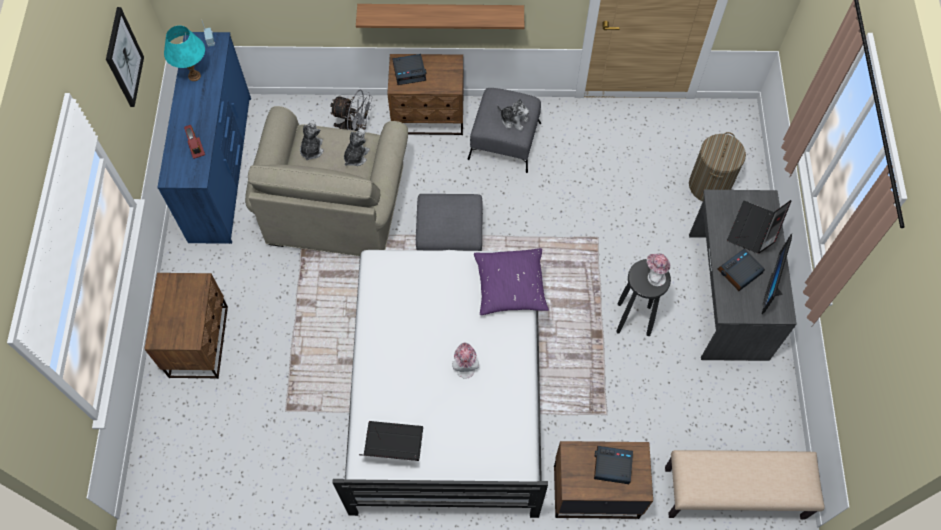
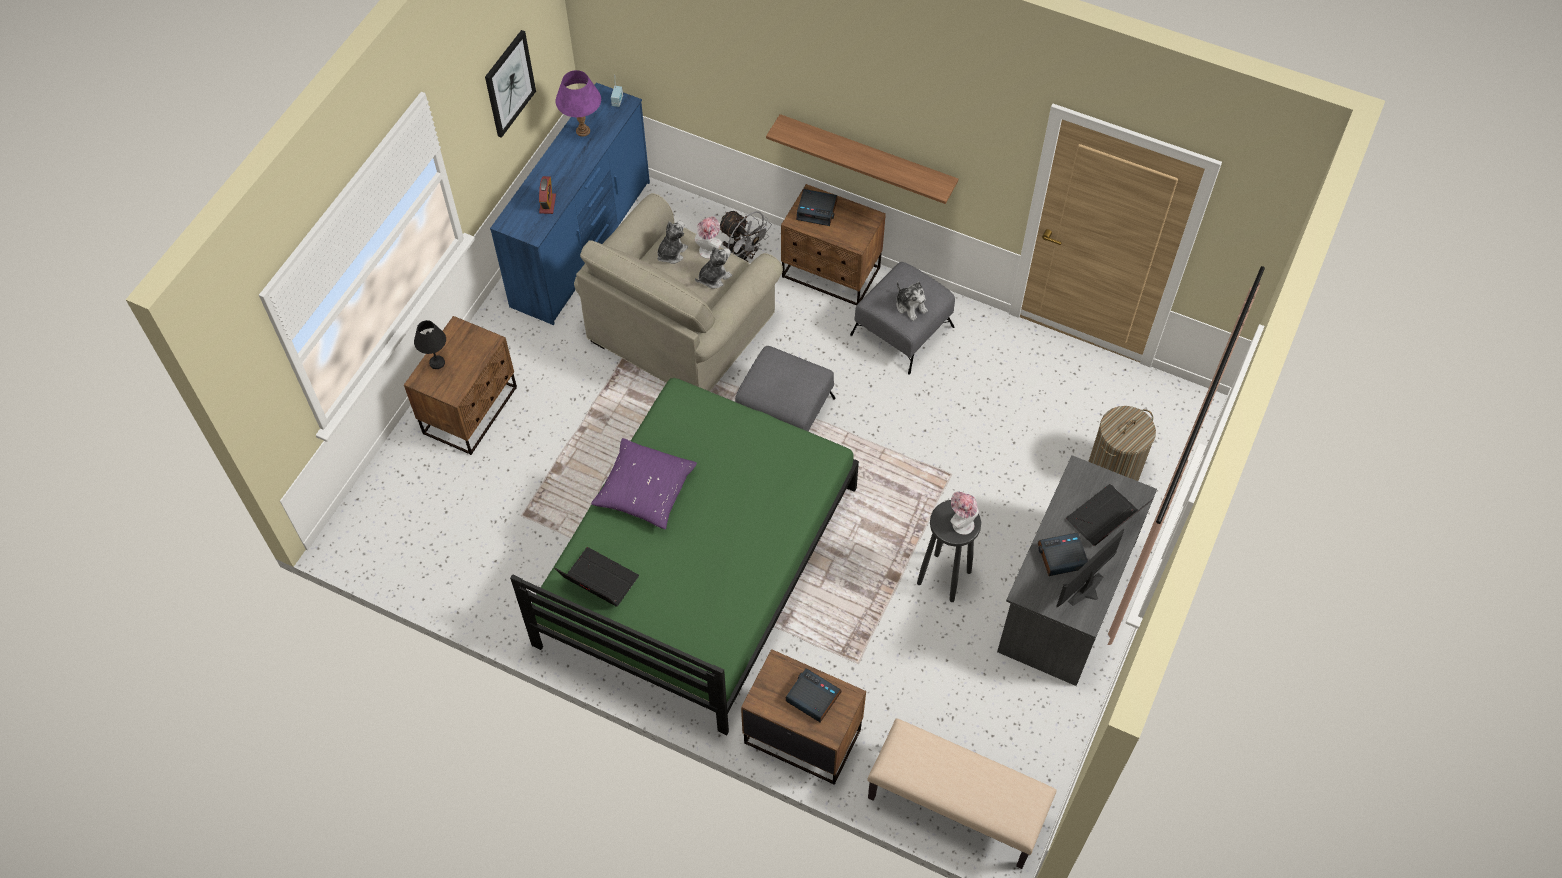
camera: 25 degrees right, 5 degrees down
turquoise table lamp [164,26,205,81] -> purple table lamp [556,70,601,137]
white bed [332,250,548,518] -> green bed [510,378,859,735]
hat [452,343,479,379] -> hat moved to [695,216,722,259]
purple pillow [474,248,549,315] -> purple pillow moved to [591,438,697,530]
none -> black table lamp [414,320,446,369]

